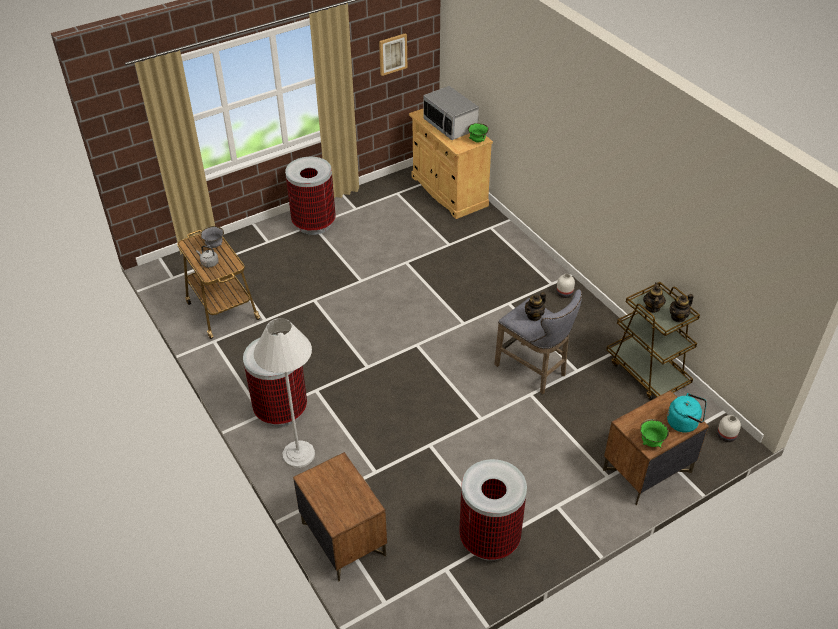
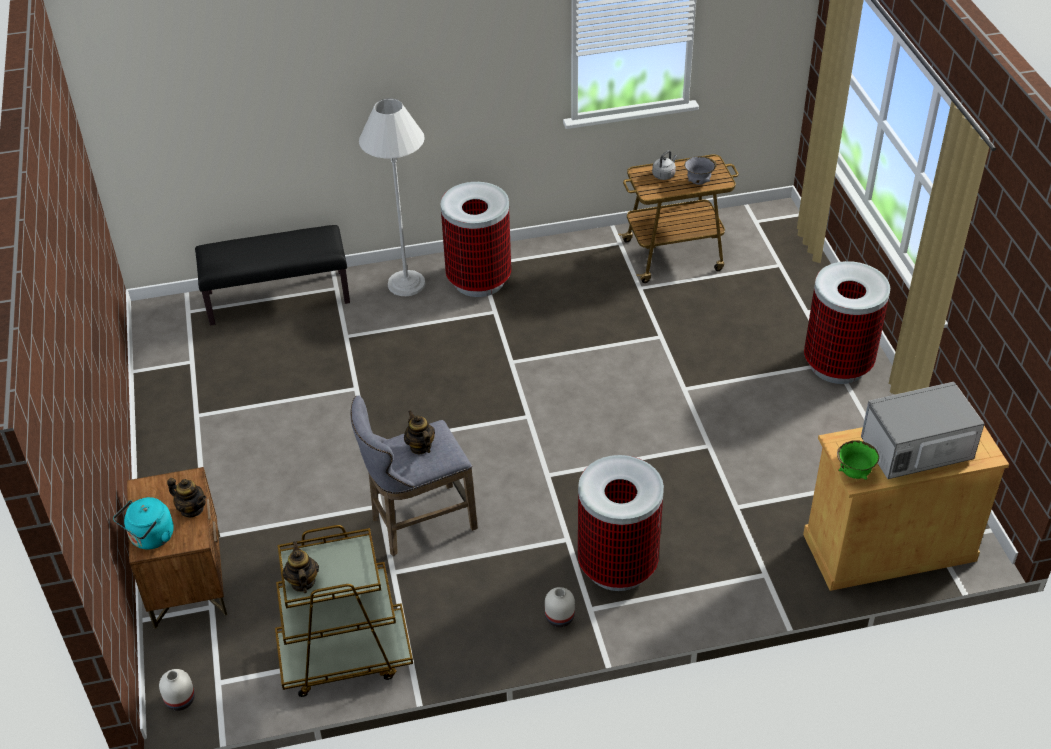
camera: 110 degrees right, 0 degrees up
brown nightstand [293,452,387,582] -> black bench [195,225,350,325]
picture [379,33,407,76] -> none
trash can [459,459,527,561] -> trash can moved to [578,455,664,591]
green bowl [640,419,669,447] -> none
teapot [643,282,666,313] -> teapot moved to [167,478,206,517]

